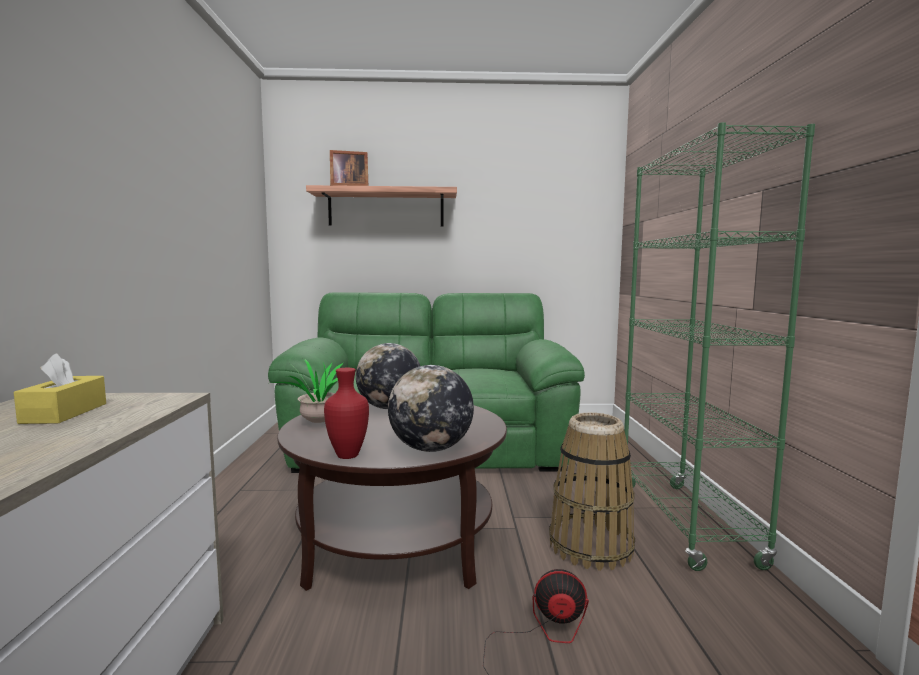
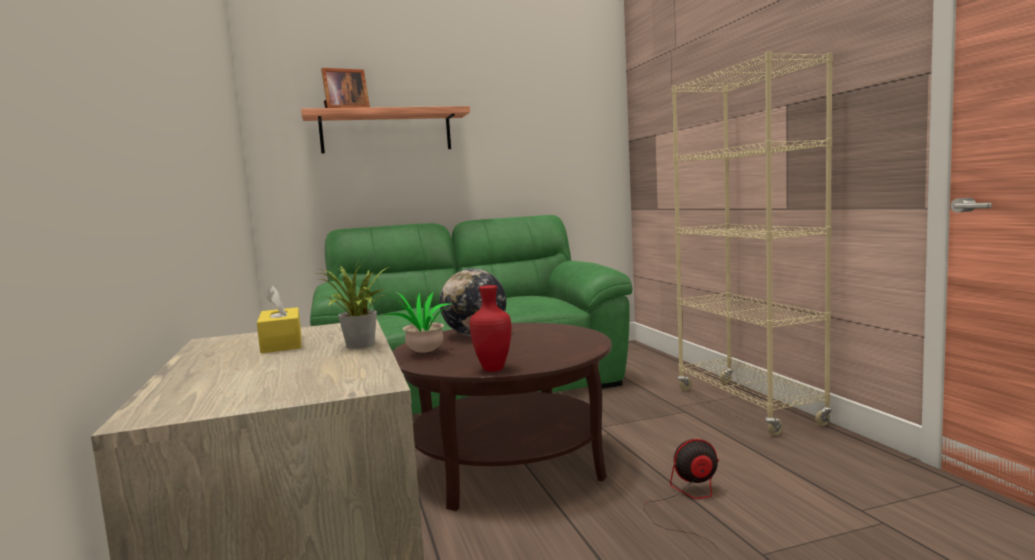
camera: 15 degrees left, 0 degrees up
globe [388,365,474,452] -> none
basket [549,413,635,571] -> none
green bookcase [624,122,815,571] -> beige bookcase [671,51,833,436]
none -> potted plant [316,262,389,349]

